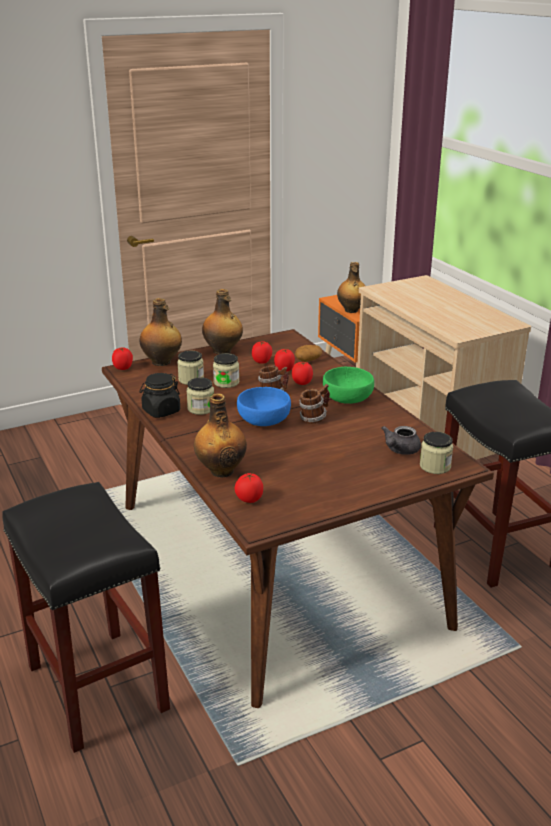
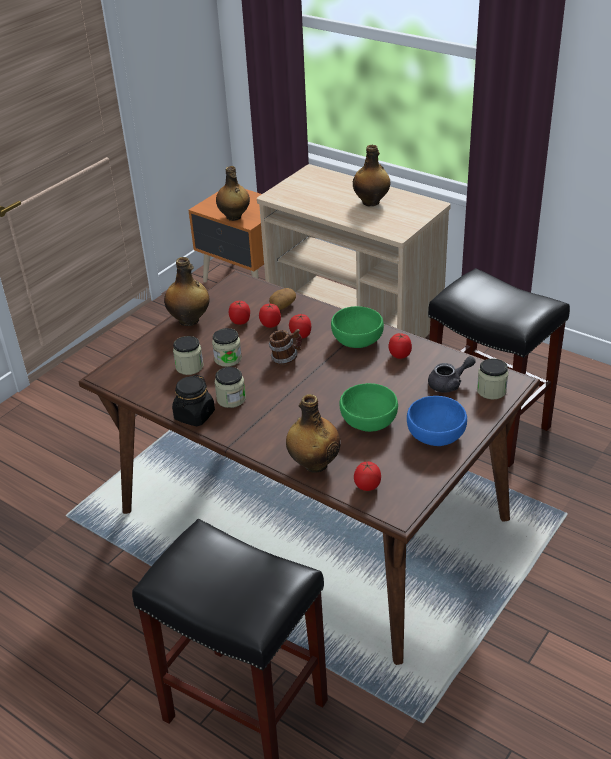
camera: 25 degrees left, 10 degrees up
tomato [112,347,133,370] -> tomato moved to [389,333,412,359]
bottle [140,298,182,366] -> bottle moved to [353,145,390,207]
blue bowl [237,387,291,426] -> blue bowl moved to [407,396,467,446]
mug [299,384,330,424] -> none
grey teapot [382,426,421,455] -> grey teapot turned 120 degrees counterclockwise [428,356,476,392]
none -> green bowl [339,383,398,432]

